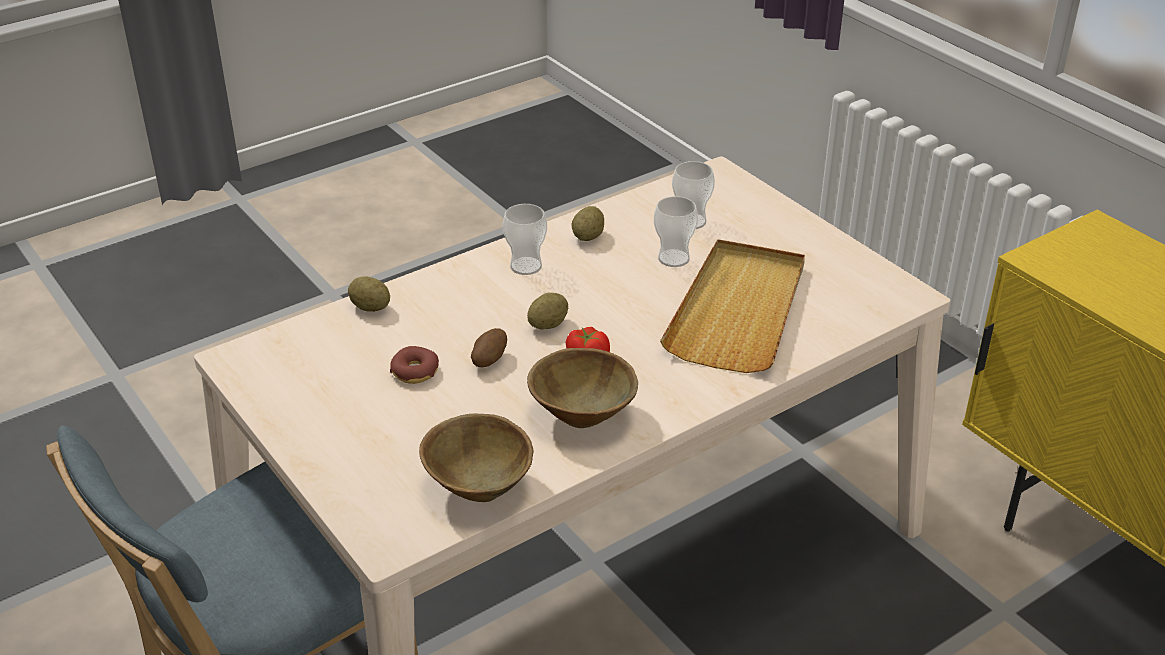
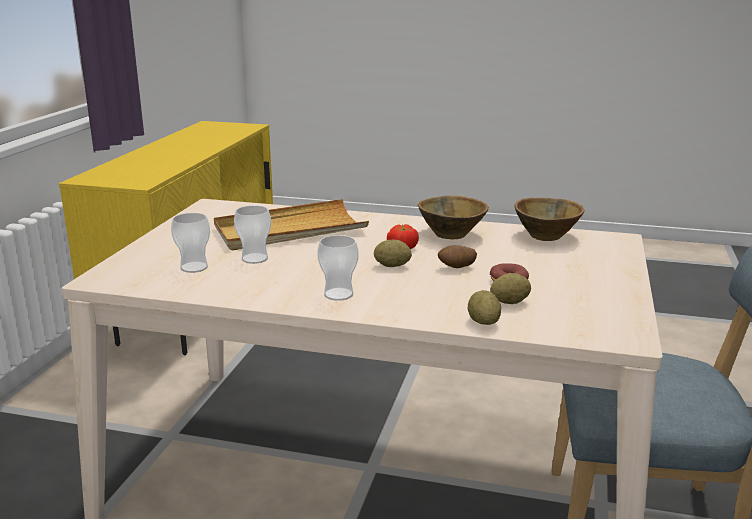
camera: 130 degrees left, 15 degrees down
potato [572,206,604,241] -> potato moved to [490,273,531,304]

